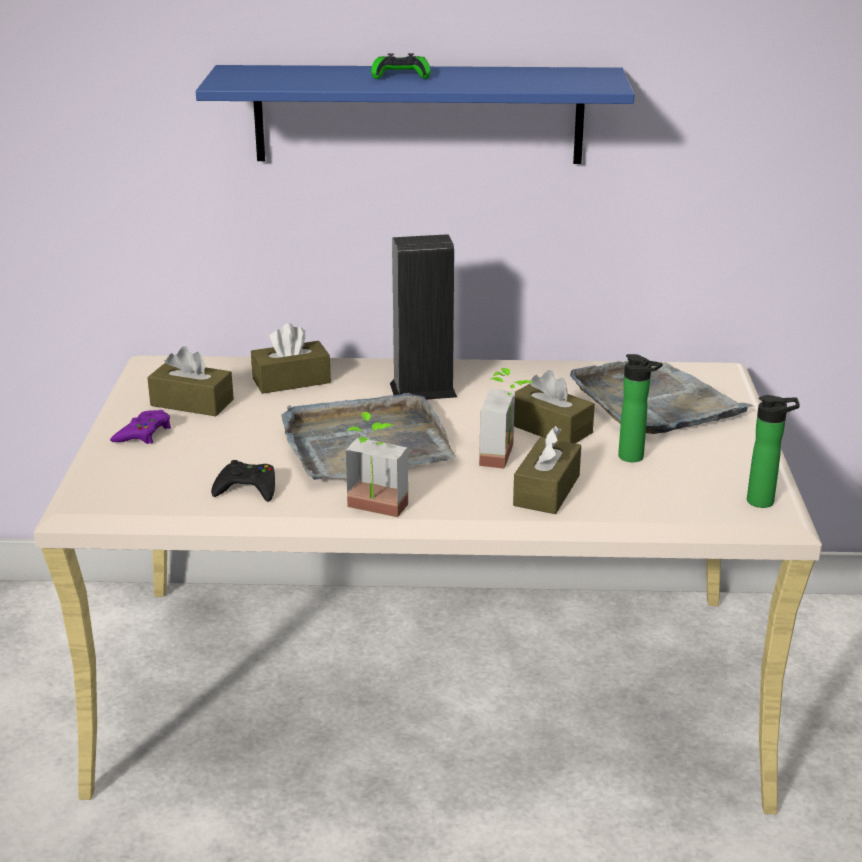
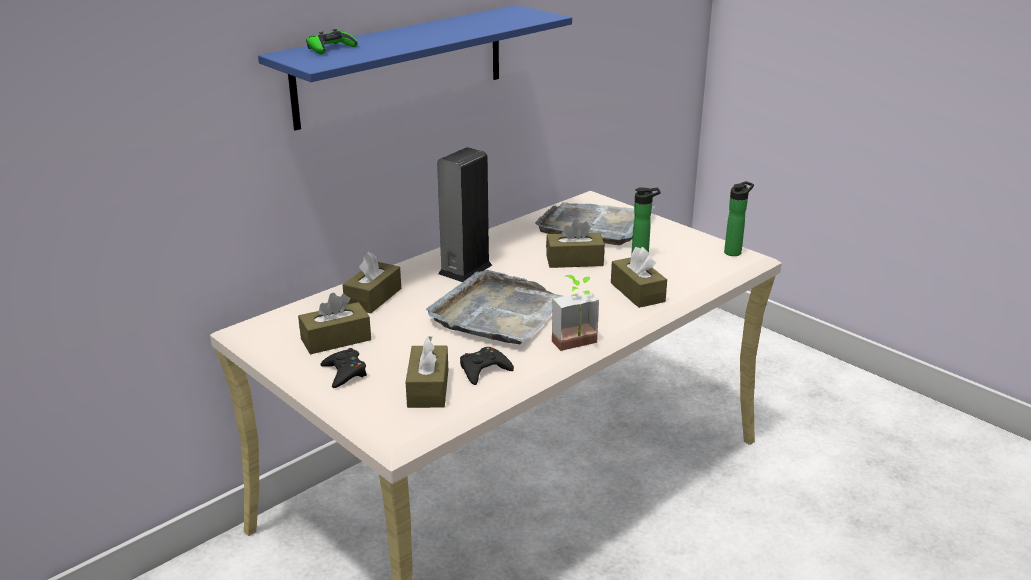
camera: 45 degrees left, 0 degrees up
purple game controller [110,410,171,444] -> black game controller [320,348,367,388]
green game controller [371,53,431,79] -> green game controller moved to [306,29,358,54]
potted plant [479,368,533,469] -> none
none -> brown tissue box [406,336,448,408]

